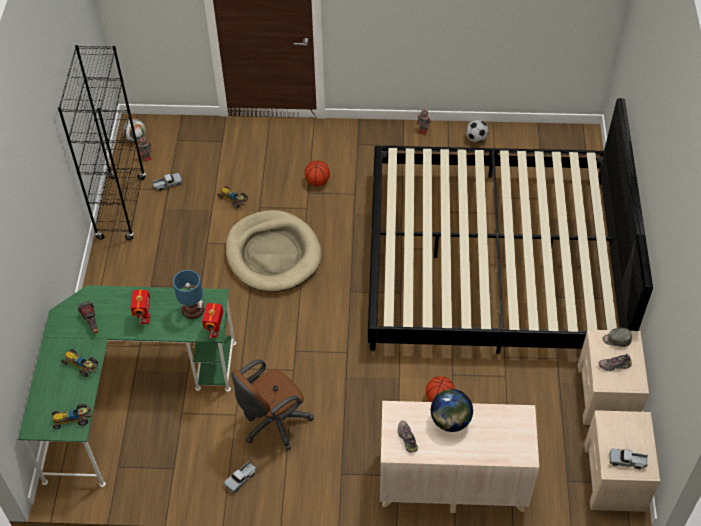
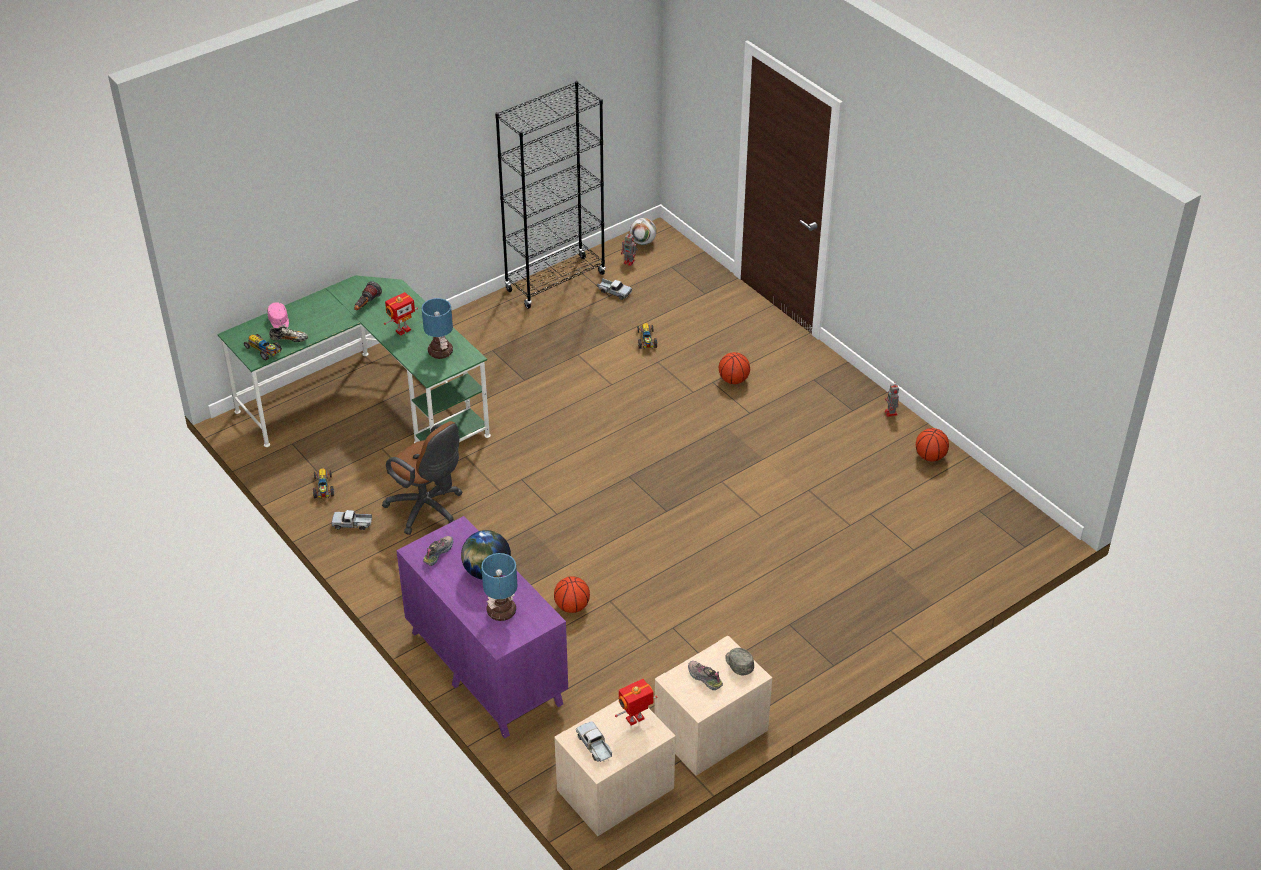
camera: 50 degrees right, 10 degrees down
toy car [61,349,98,377] -> toy car moved to [312,468,334,499]
toy robot [202,303,223,339] -> toy robot moved to [615,679,657,726]
beige dog bed [226,210,322,292] -> none
brown office chair [231,360,314,451] -> brown office chair turned 150 degrees counterclockwise [382,421,463,535]
bed [368,98,653,354] -> none
beige dresser [380,401,539,513] -> purple dresser [396,516,568,739]
football [466,120,489,143] -> basketball [916,428,949,461]
none -> pink cap [268,302,289,328]
none -> shoe [269,326,308,342]
none -> table lamp [481,553,518,621]

